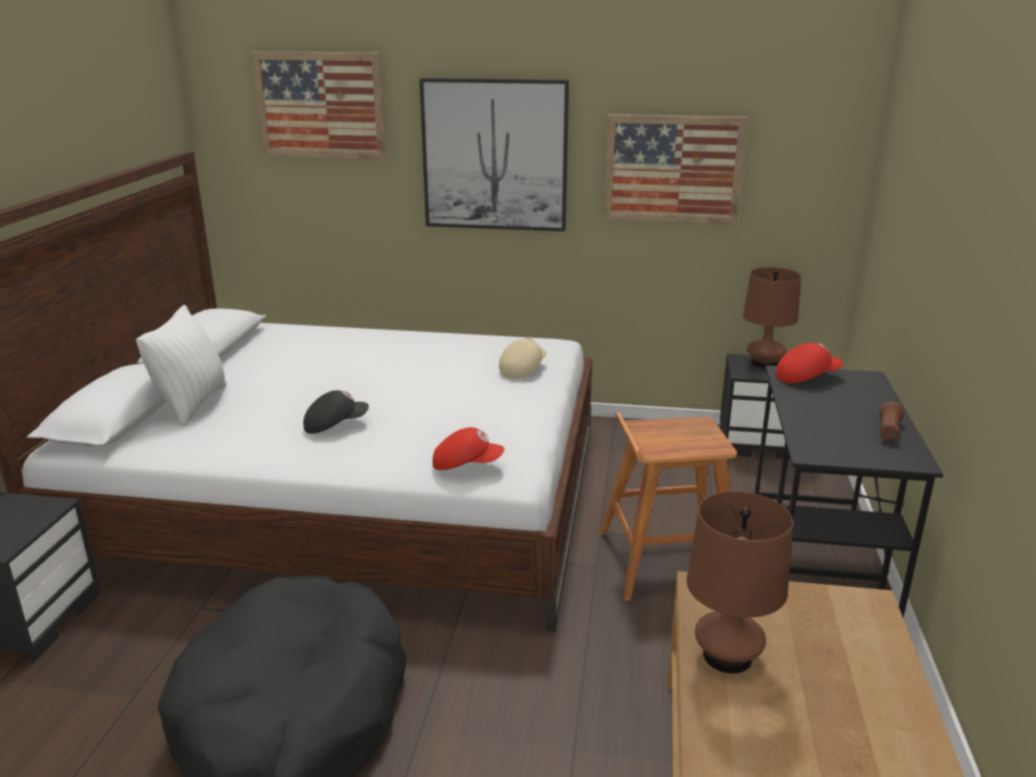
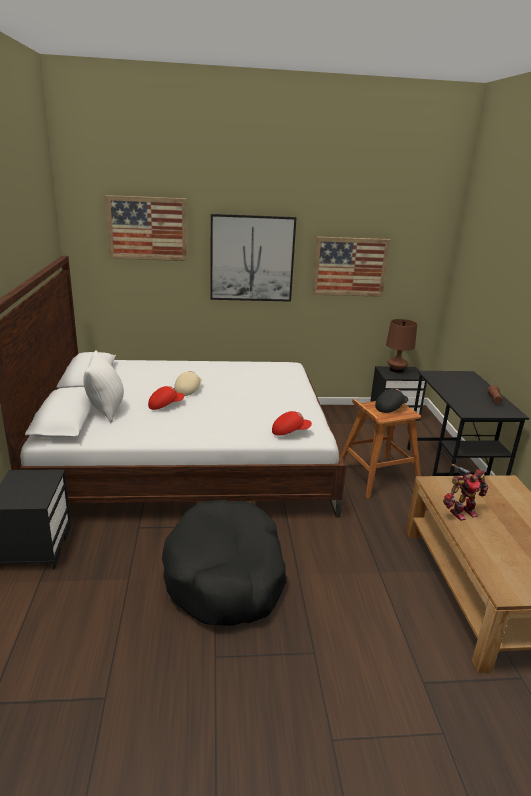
camera: 15 degrees left, 0 degrees up
black cap [303,390,369,434] -> black cap moved to [375,389,408,413]
beige cap [499,338,547,379] -> beige cap moved to [174,371,202,396]
brown table lamp [686,491,793,673] -> toy robot [443,464,488,521]
red cap [776,343,843,383] -> red cap moved to [148,386,184,410]

